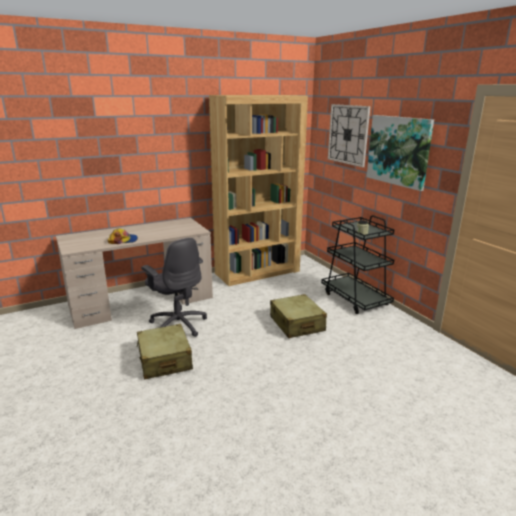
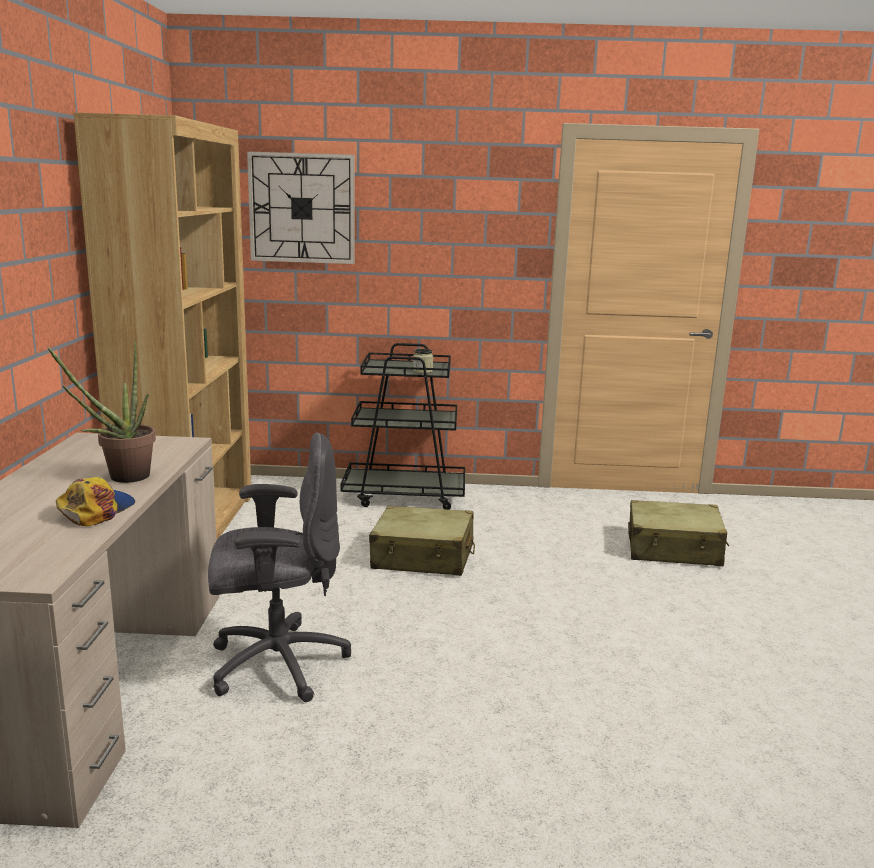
camera: 60 degrees left, 5 degrees down
beige suitcase [137,324,193,379] -> beige suitcase moved to [628,500,729,566]
picture [367,115,434,191] -> none
none -> potted plant [47,340,156,483]

